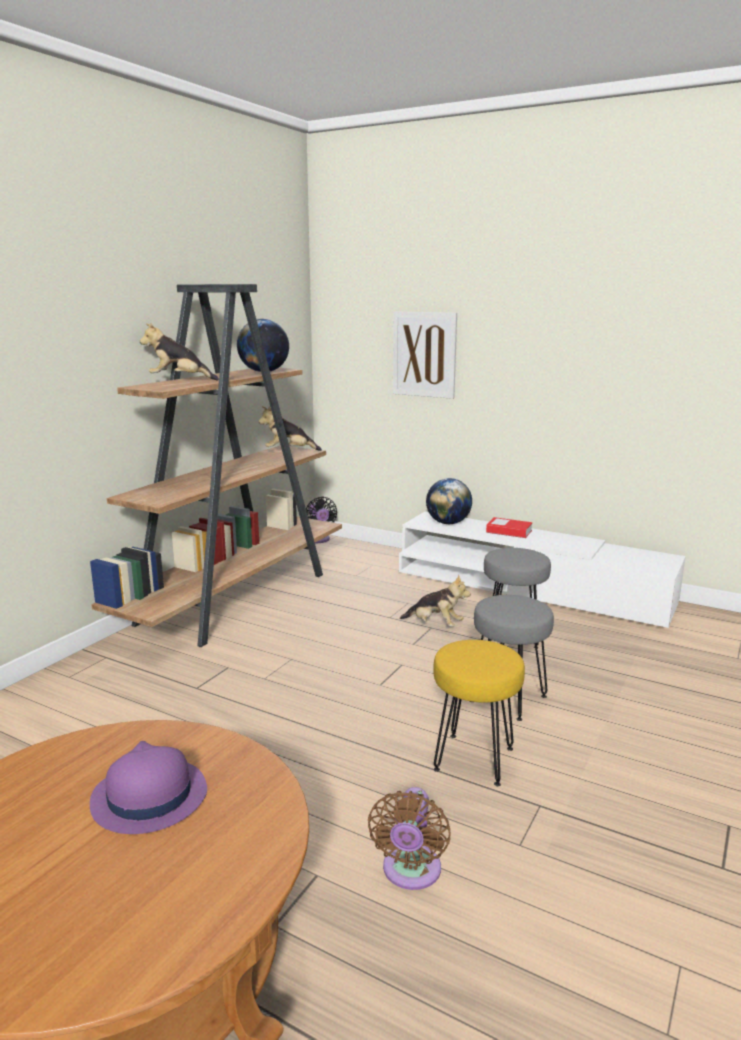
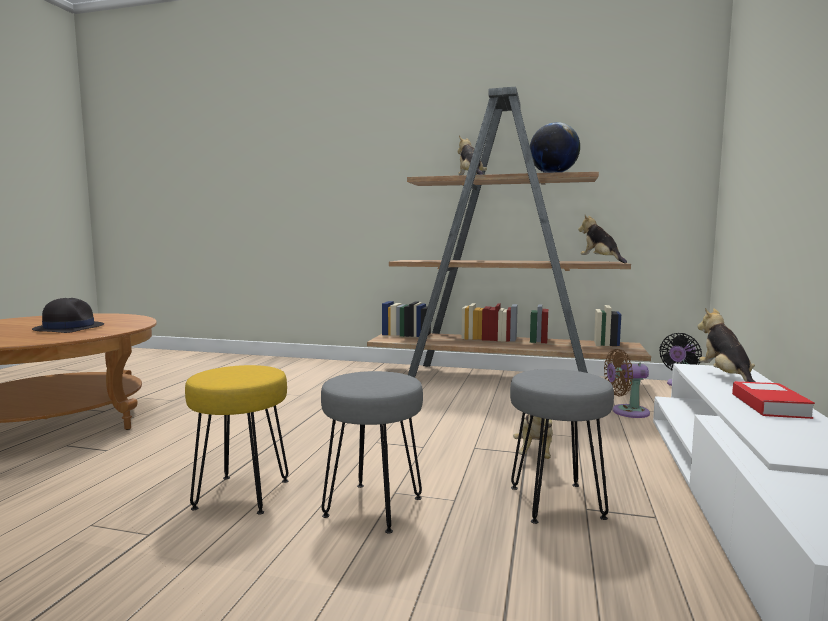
camera: 75 degrees right, 10 degrees down
purple hat [90,741,207,834] -> black hat [32,298,104,333]
brown fan [368,787,451,890] -> brown fan moved to [604,349,650,418]
picture [393,312,457,399] -> none
globe [426,478,472,524] -> plush toy [698,308,755,382]

